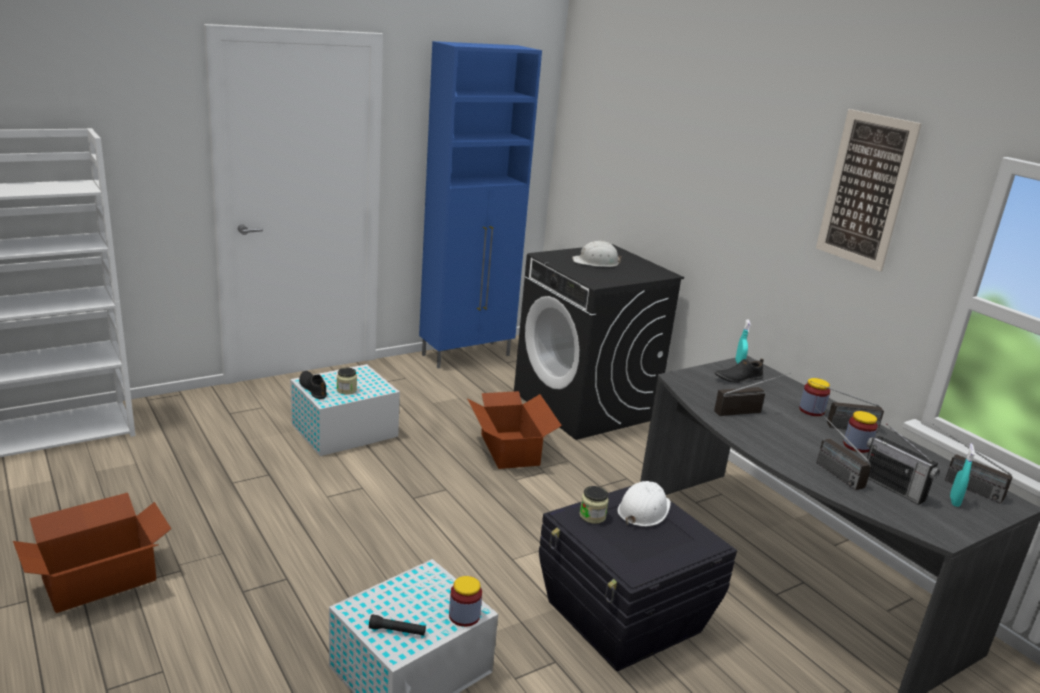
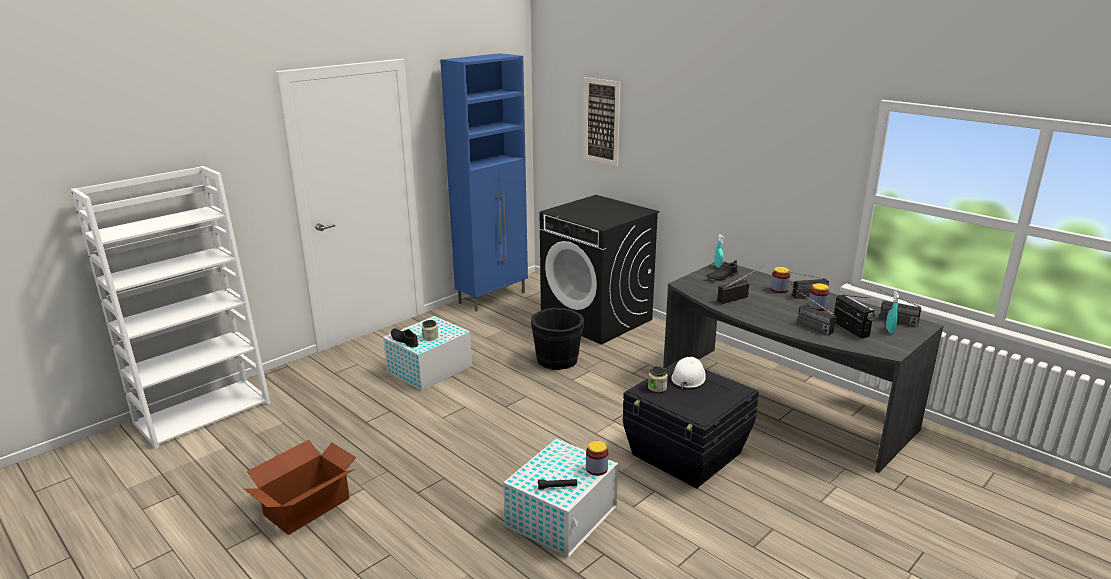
camera: 10 degrees left, 0 degrees up
cardboard box [467,391,562,469] -> black bucket [531,307,584,370]
white hard hat [572,241,622,267] -> none
picture [816,109,922,272] -> picture moved to [584,77,620,166]
radio [866,423,940,505] -> radio turned 150 degrees counterclockwise [834,294,875,338]

